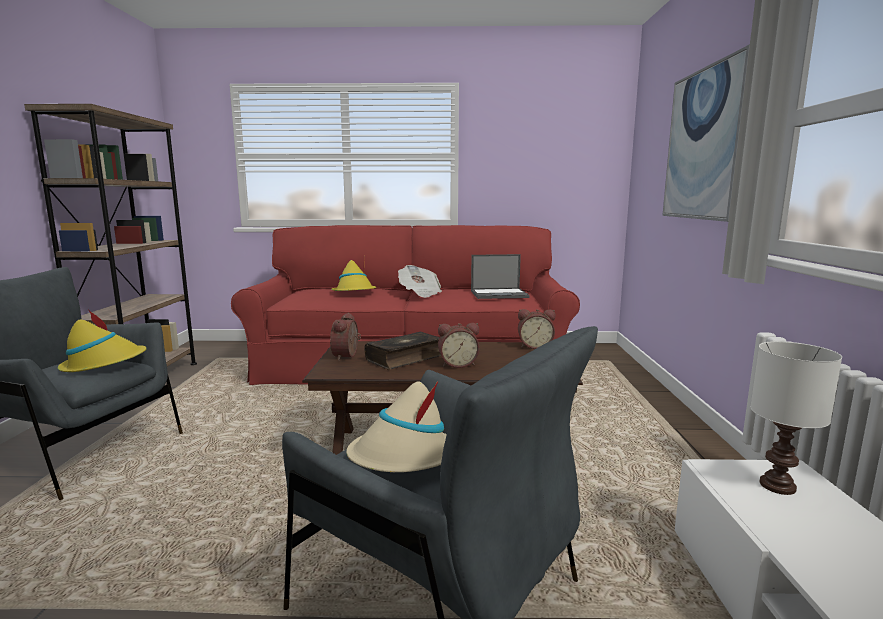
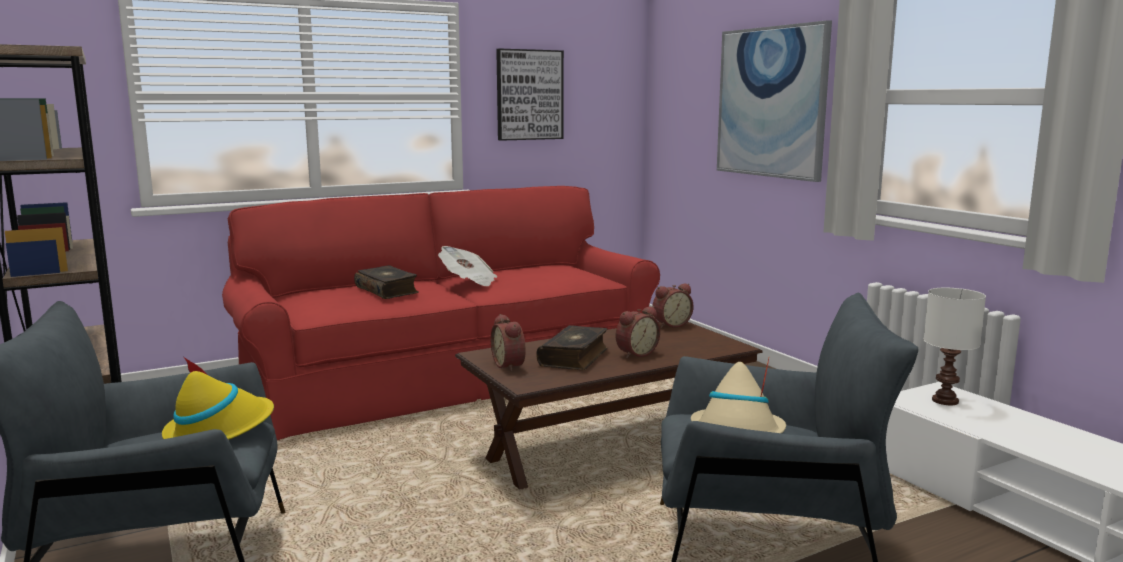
camera: 30 degrees left, 0 degrees up
yellow hat [331,256,376,291] -> book [354,265,419,299]
laptop [471,254,530,299] -> none
none -> picture [496,48,564,141]

